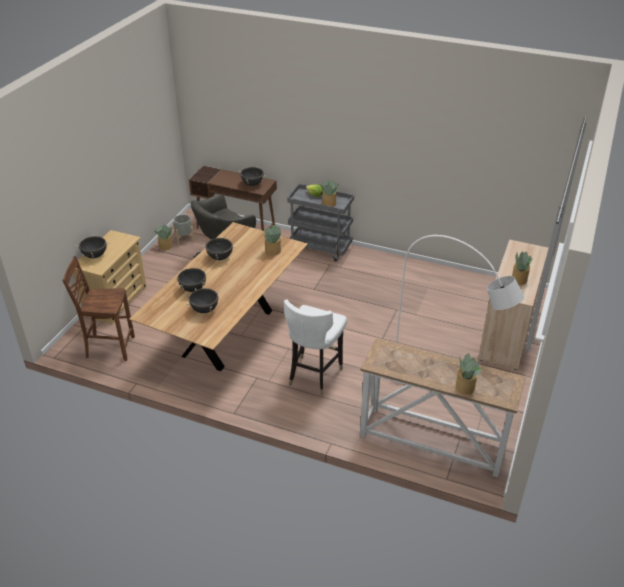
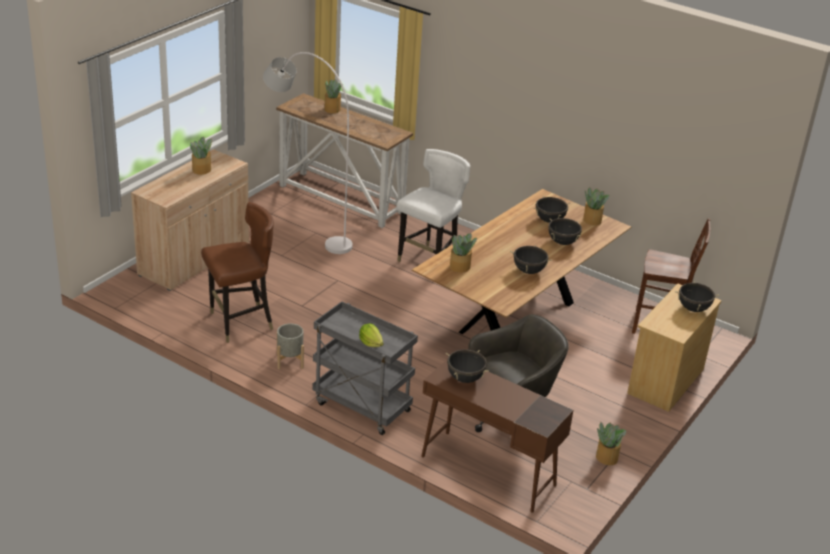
camera: 170 degrees left, 5 degrees down
grey planter [173,214,195,245] -> grey planter moved to [277,324,304,369]
potted plant [320,180,339,207] -> potted plant moved to [583,187,609,226]
none -> brown chair [201,202,274,343]

